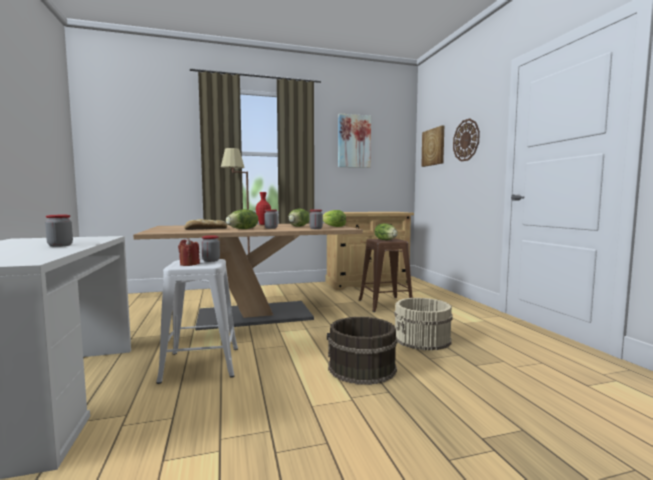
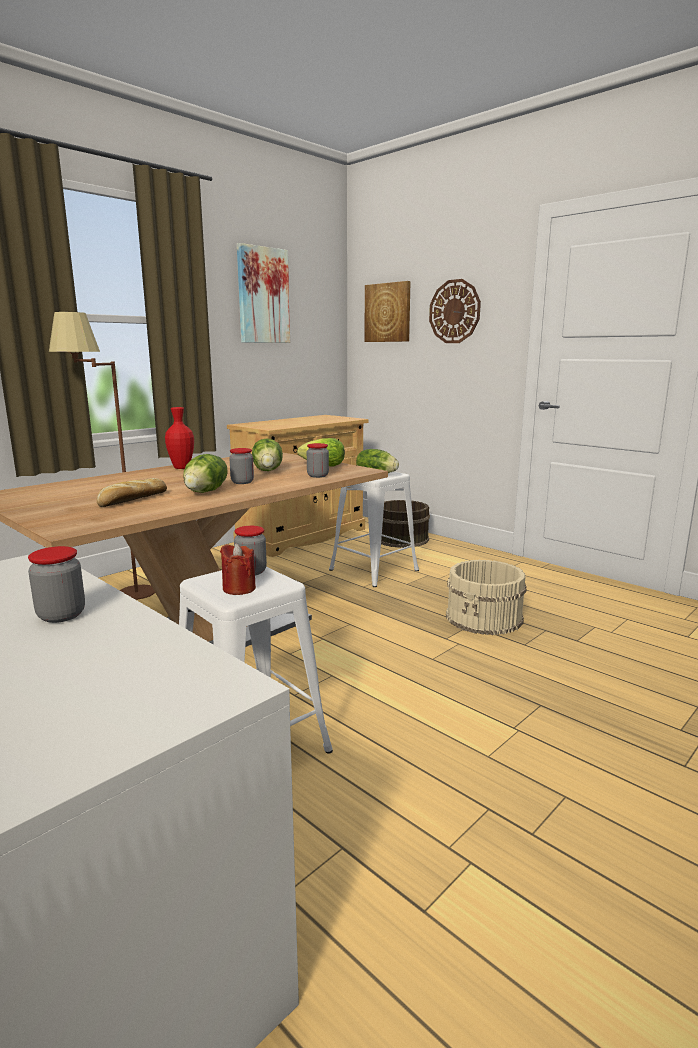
camera: 30 degrees left, 10 degrees up
brown bucket [327,317,398,385] -> brown bucket moved to [381,500,430,548]
brown stool [359,238,413,312] -> white stool [329,472,419,587]

